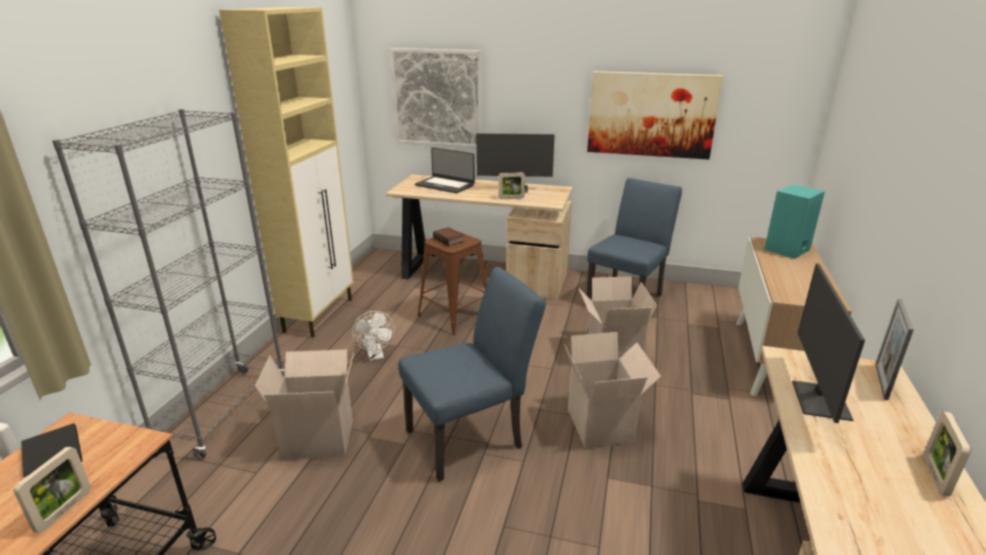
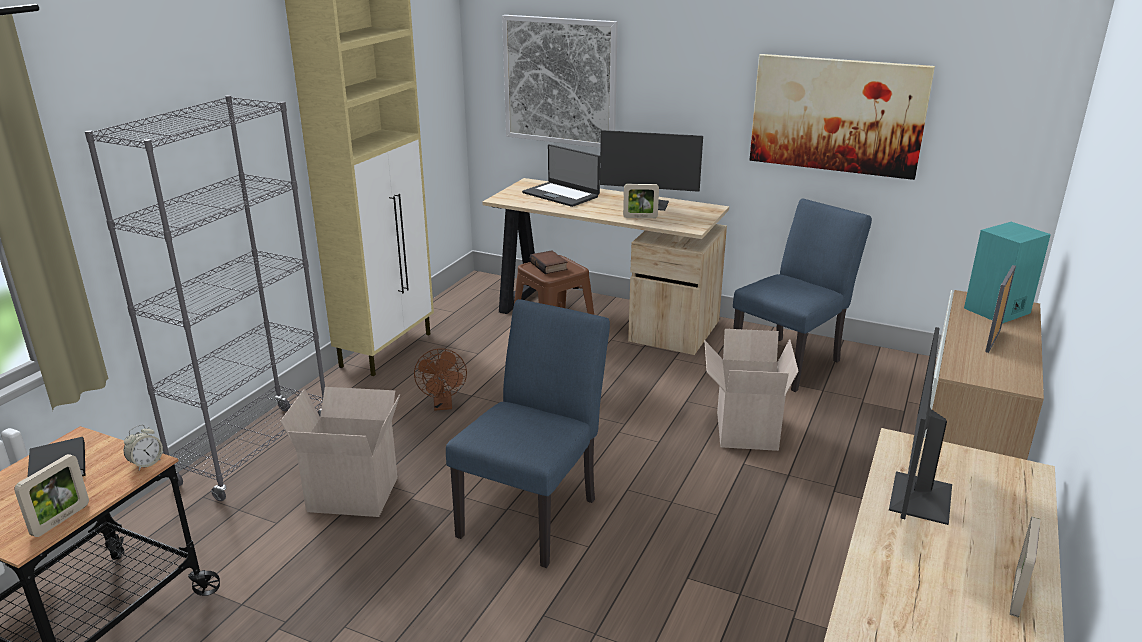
camera: 10 degrees right, 0 degrees up
white fan [352,311,395,361] -> brown fan [414,348,467,411]
blue chair [399,267,546,482] -> blue chair turned 45 degrees counterclockwise [446,299,610,568]
cardboard box [564,332,661,448] -> none
picture frame [875,298,914,400] -> picture frame moved to [985,265,1016,353]
none -> alarm clock [124,425,163,471]

